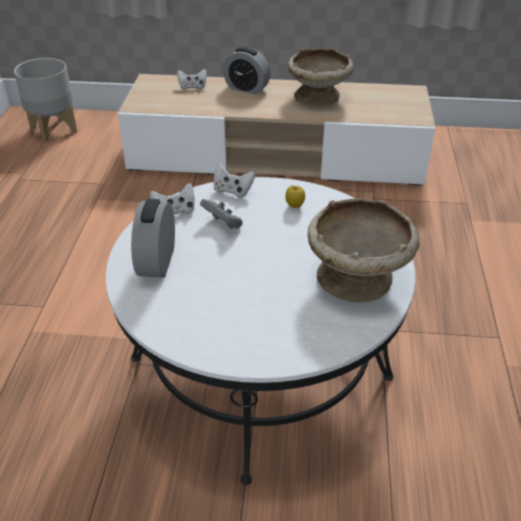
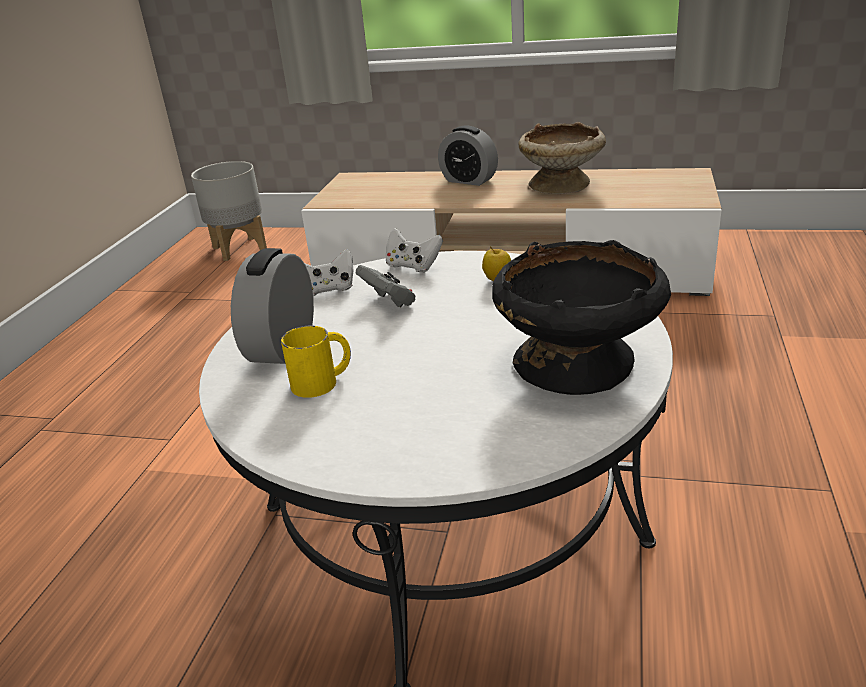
camera: 10 degrees right, 10 degrees down
white game controller [177,69,207,90] -> none
beige bowl [308,198,420,303] -> black bowl [492,240,671,395]
none -> yellow mug [281,325,351,398]

